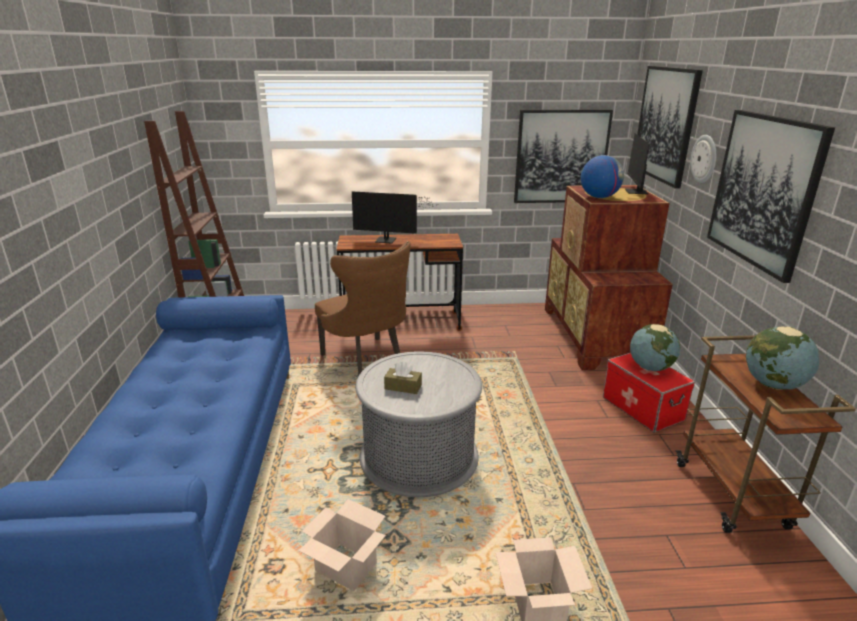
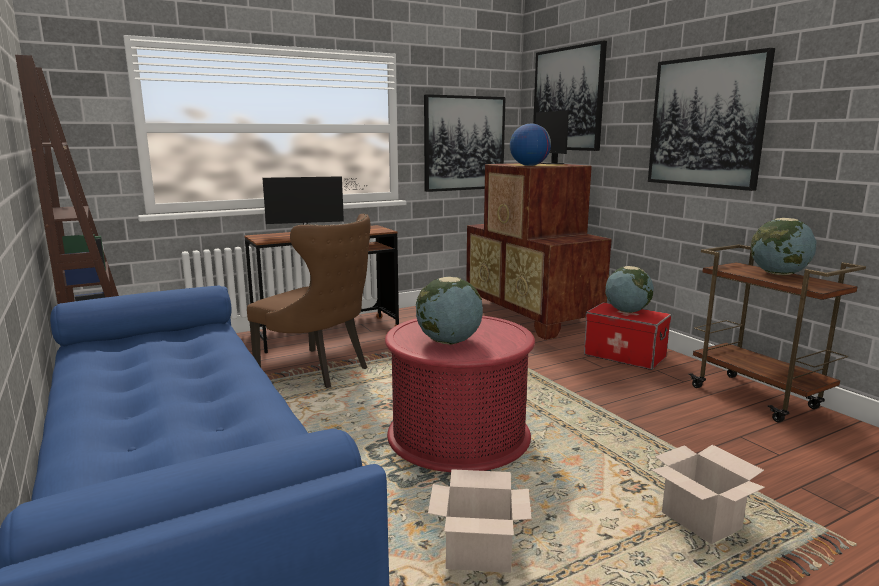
camera: 25 degrees left, 10 degrees down
grey coffee table [355,351,482,497] -> red coffee table [385,316,535,472]
brown tissue box [384,361,422,394] -> globe [416,277,483,344]
wall clock [691,135,716,183] -> none

